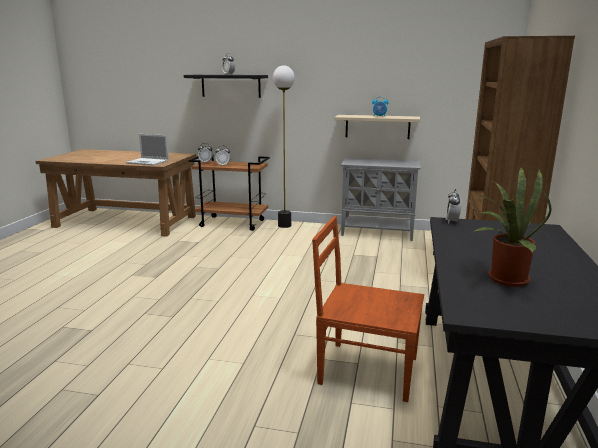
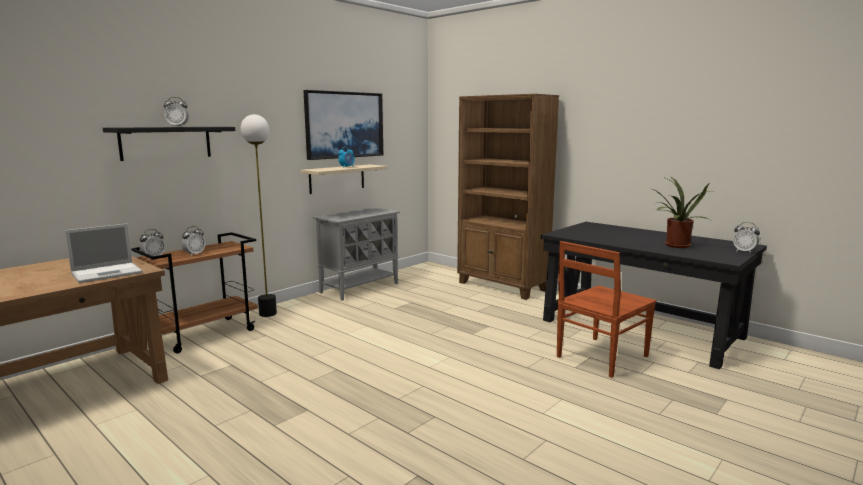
camera: 60 degrees left, 5 degrees down
alarm clock [446,189,462,224] -> alarm clock moved to [733,222,760,254]
none -> picture [303,90,383,160]

